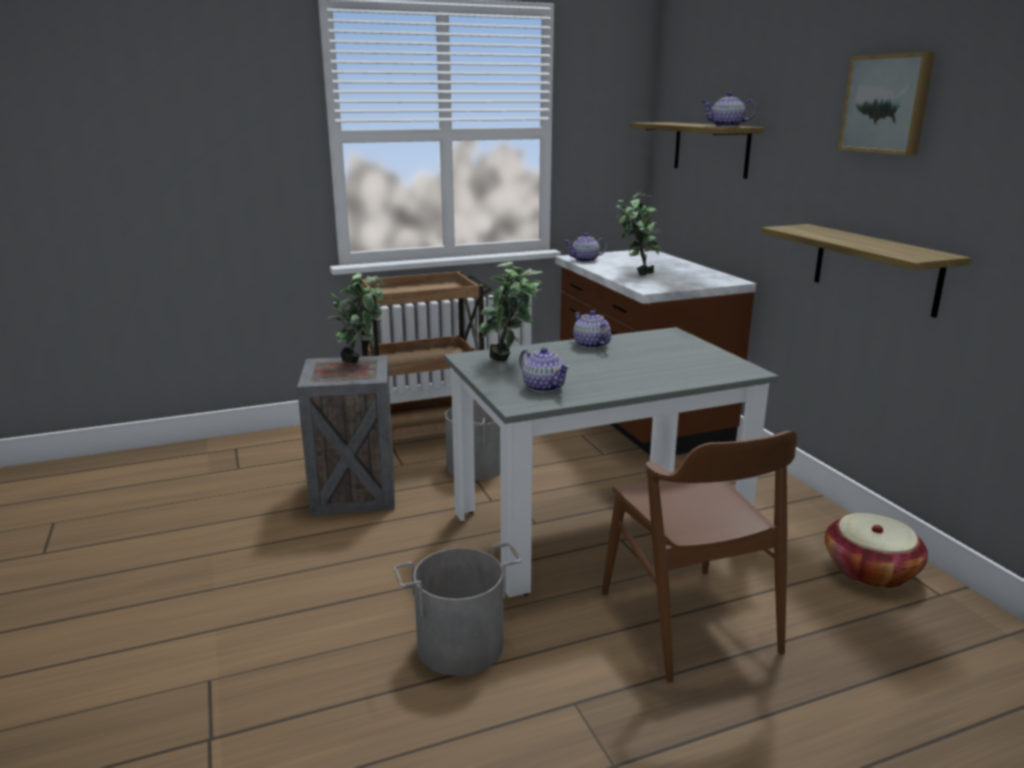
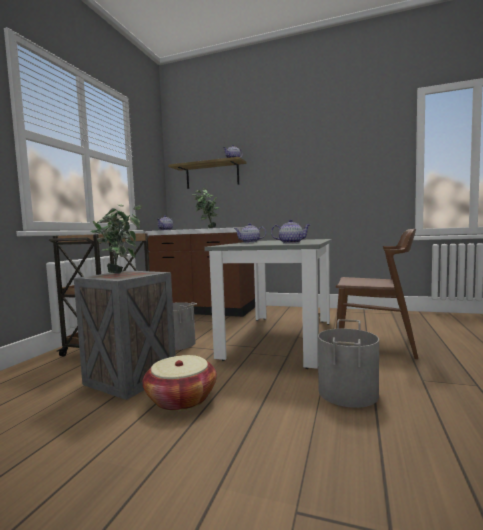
camera: 50 degrees left, 15 degrees down
potted plant [477,262,543,361] -> none
shelf [761,224,971,318] -> none
basket [825,513,928,588] -> basket moved to [143,355,217,411]
picture [838,52,935,155] -> none

